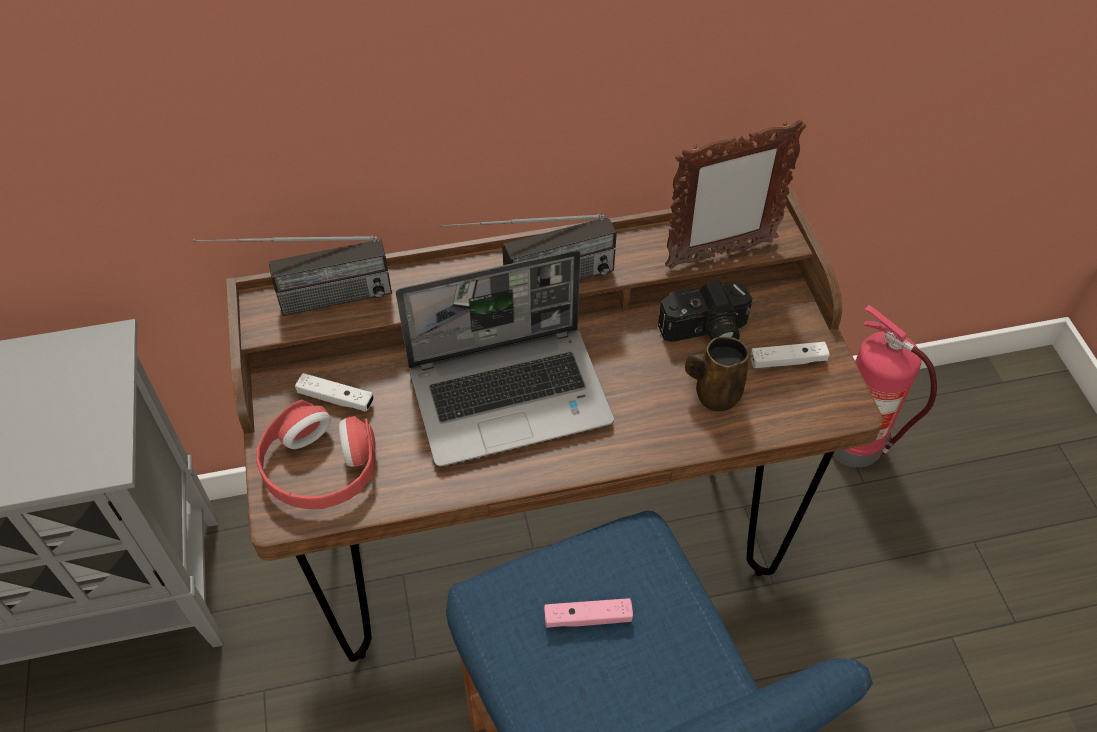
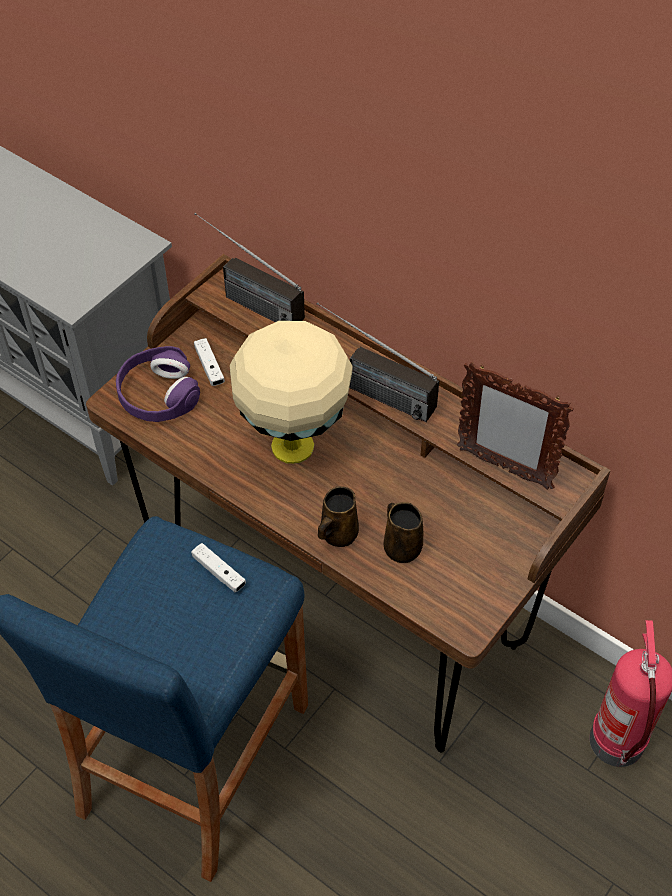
camera: 50 degrees right, 0 degrees up
red headphones [256,400,376,509] -> purple headphones [116,346,200,422]
laptop [396,250,614,467] -> beige table lamp [230,321,353,464]
pink game controller [544,598,633,628] -> none
camera [658,280,752,342] -> none
white game controller [751,342,830,368] -> white game controller moved to [191,543,246,593]
none -> brown mug [318,486,359,547]

